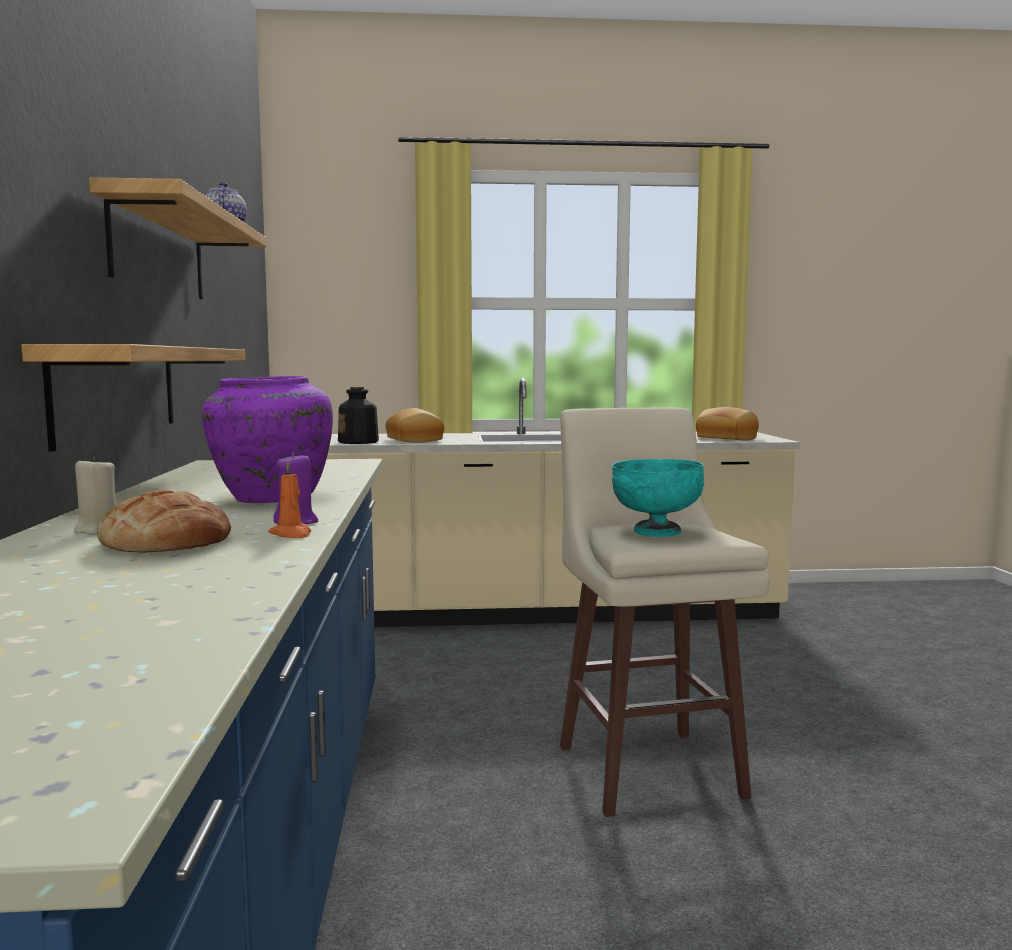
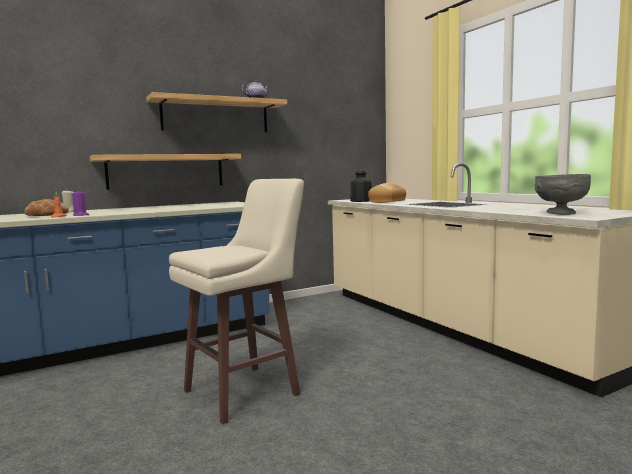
camera: 65 degrees right, 0 degrees up
purple vase [202,376,333,503] -> none
turquoise bowl [612,459,704,537] -> none
bread [696,407,759,440] -> grey bowl [534,174,591,215]

